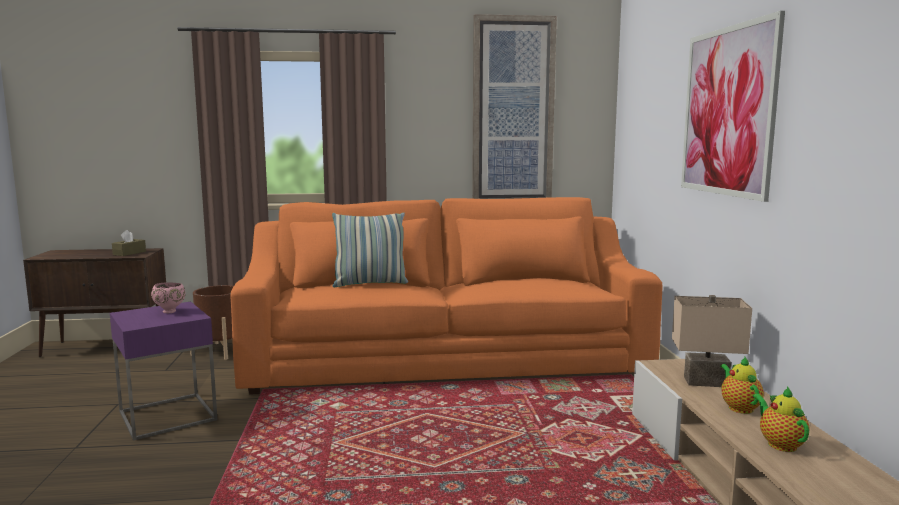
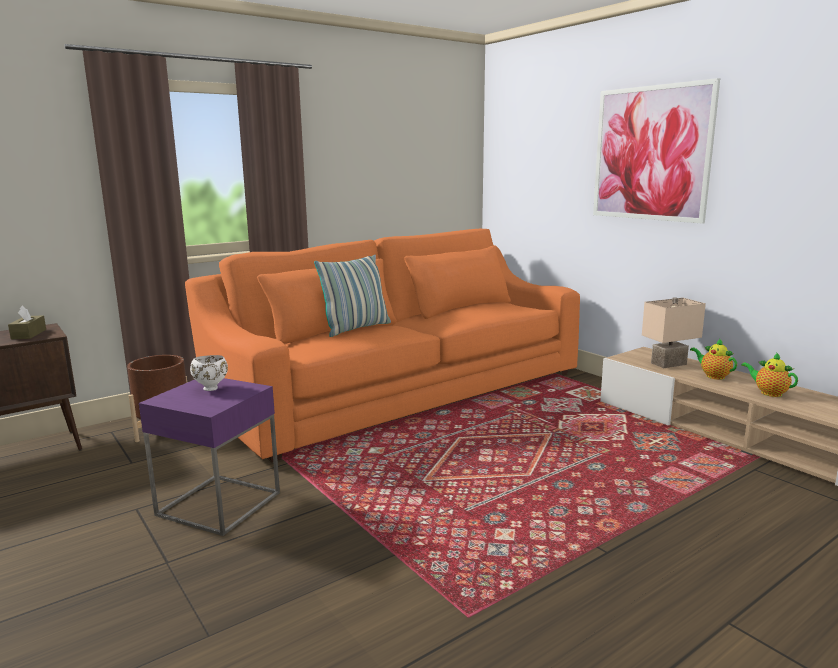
camera: 30 degrees left, 5 degrees up
pink bowl [151,282,186,313] -> white bowl [190,355,228,391]
picture [472,14,557,199] -> none

